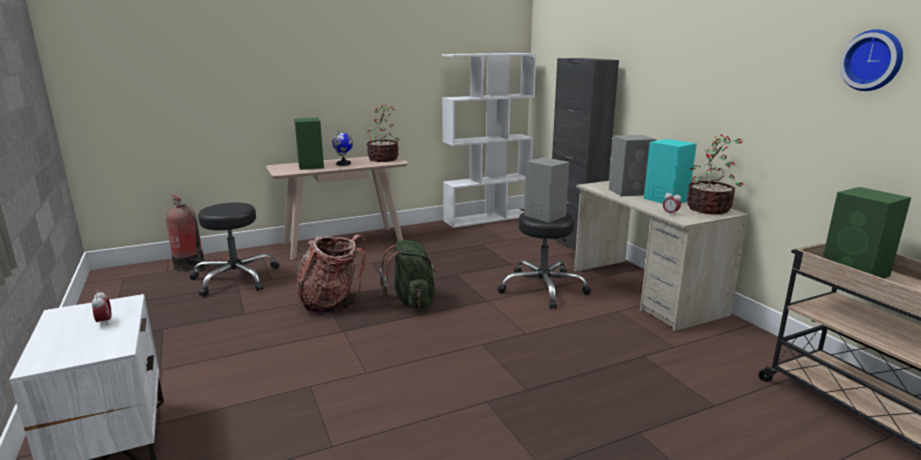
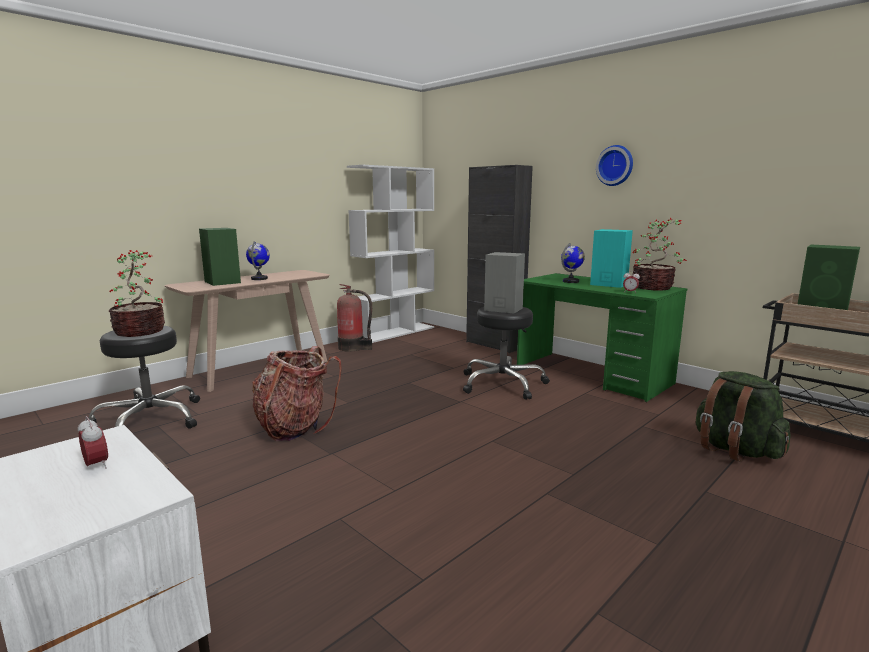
camera: 20 degrees left, 5 degrees down
fire extinguisher [166,194,205,271] -> fire extinguisher moved to [337,284,372,352]
potted plant [367,105,399,162] -> potted plant moved to [109,250,165,337]
green backpack [380,240,438,309] -> green backpack moved to [696,371,791,461]
beige desk [574,181,750,331] -> green desk [517,273,688,402]
grey speaker [609,135,656,196] -> globe [561,243,585,283]
wall clock [839,29,903,91] -> wall clock moved to [596,145,633,186]

